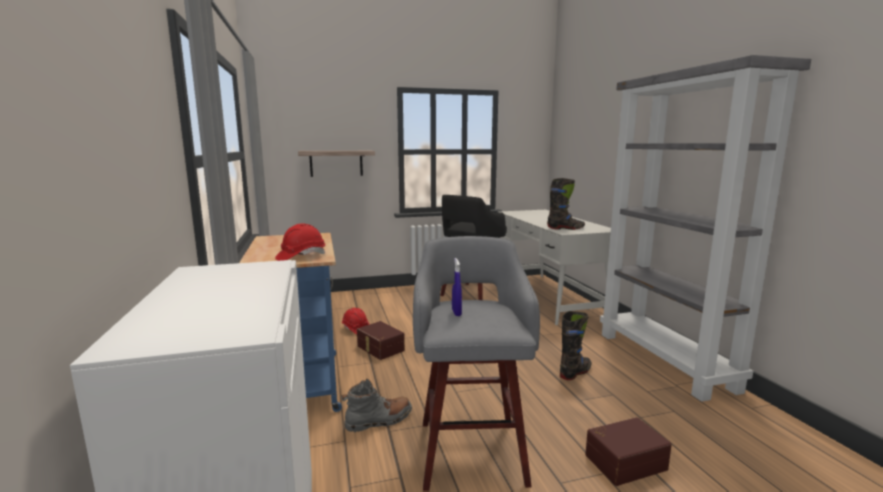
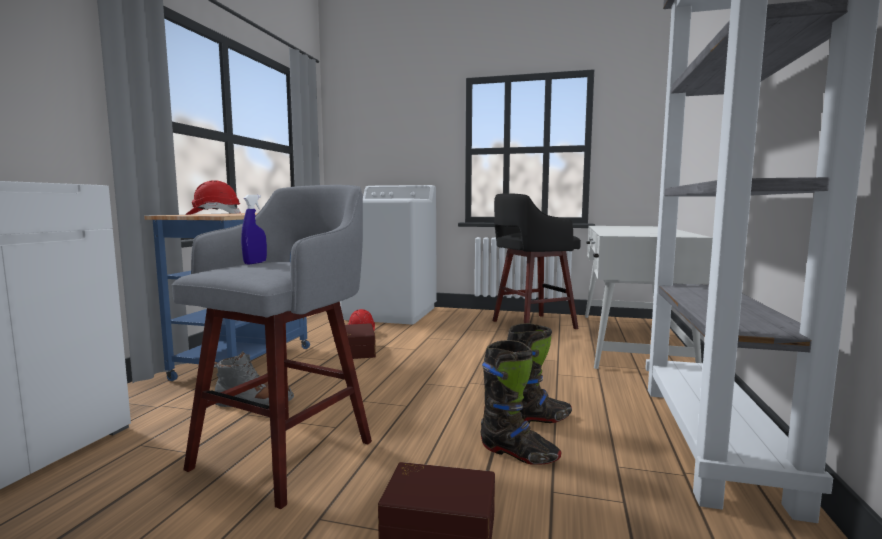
camera: 30 degrees right, 5 degrees down
shelf [298,151,375,177] -> none
black boot [547,178,585,230] -> black boot moved to [480,340,561,465]
none -> white washing machine [340,185,437,324]

